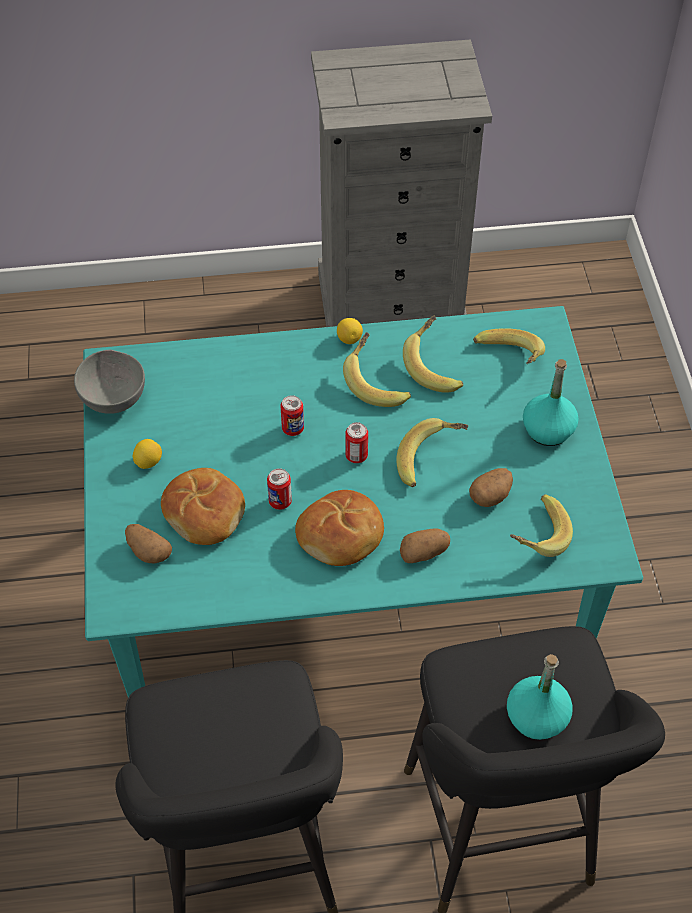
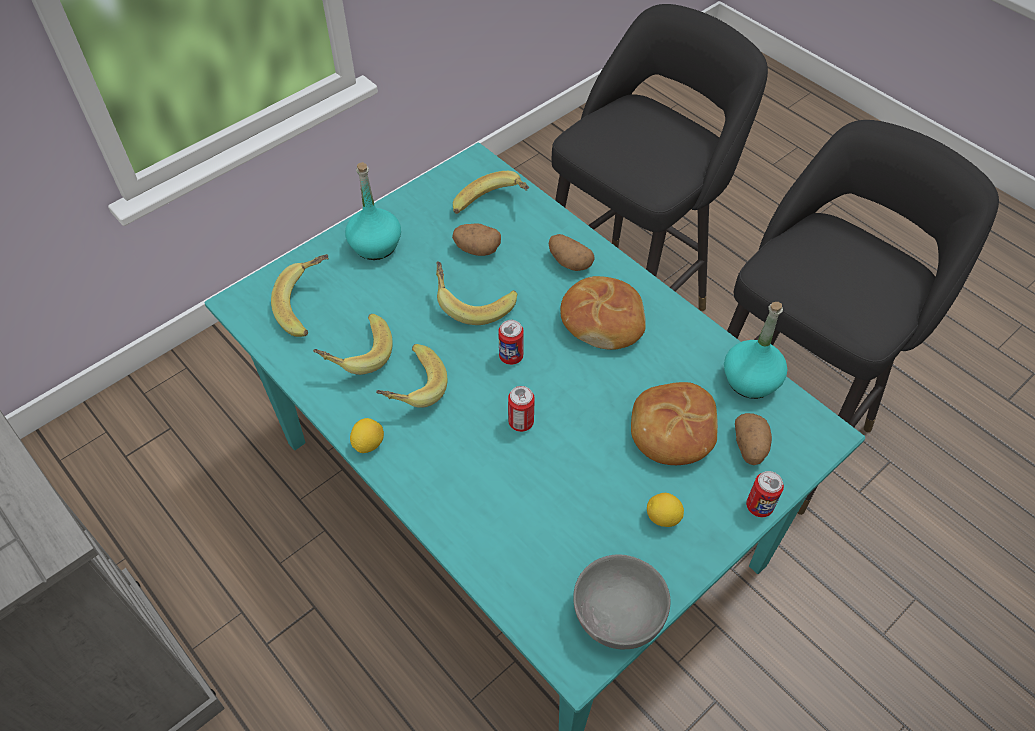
camera: 125 degrees left, 0 degrees up
can [267,468,292,510] -> can moved to [746,471,784,517]
turquoise bottle [507,654,573,740] -> turquoise bottle moved to [724,302,787,399]

